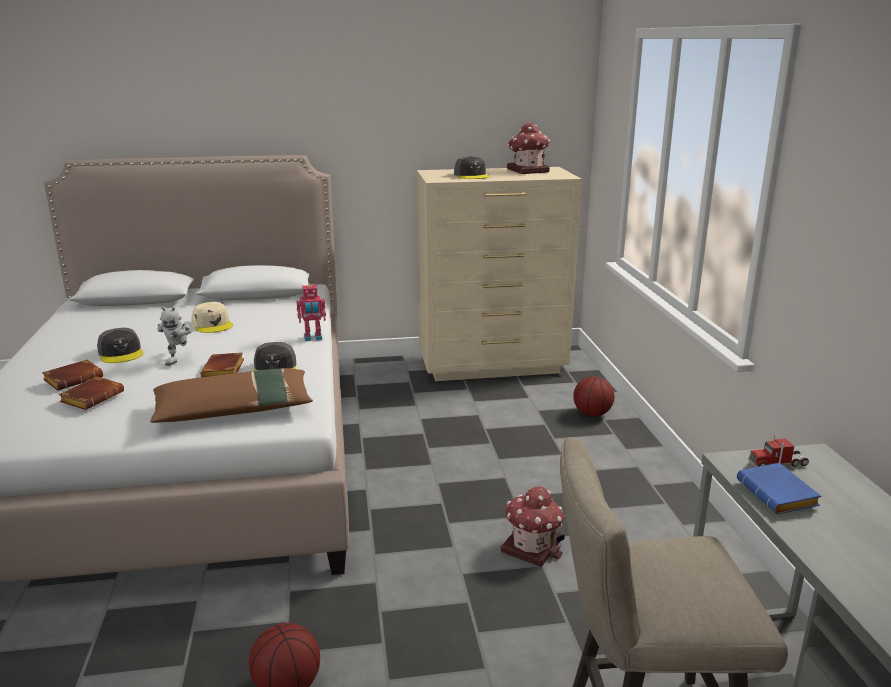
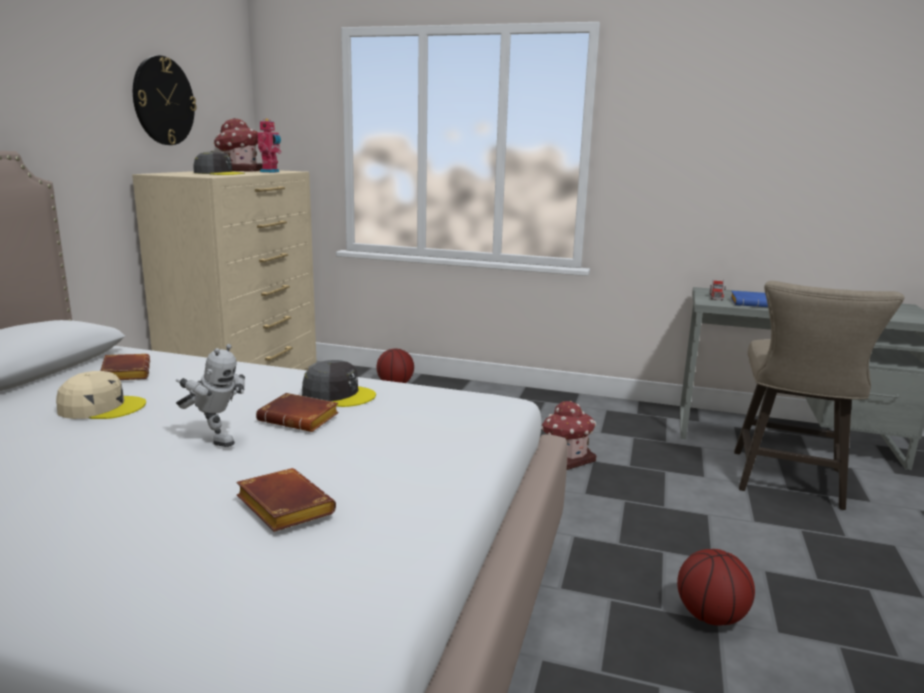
camera: 65 degrees left, 5 degrees down
brown book [42,360,103,391] -> brown book moved to [100,354,150,380]
grey cap [97,328,143,363] -> none
brown pillow [150,368,313,423] -> none
toy robot [296,284,326,341] -> toy robot moved to [257,118,281,173]
none -> wall clock [133,56,197,145]

